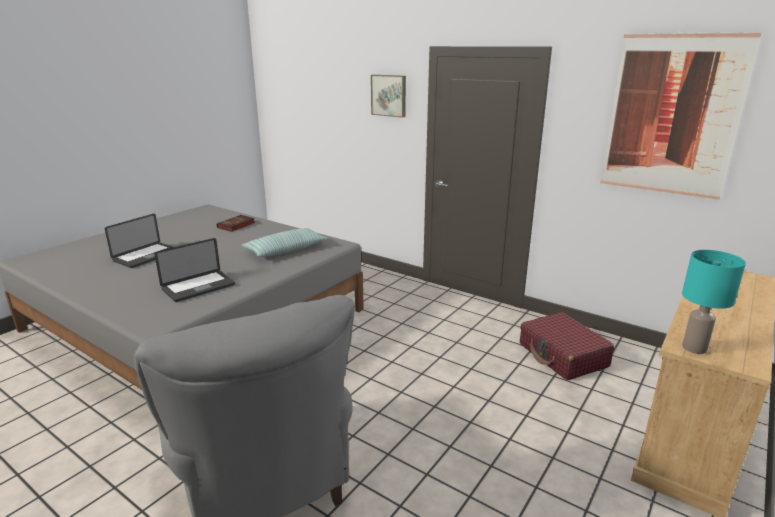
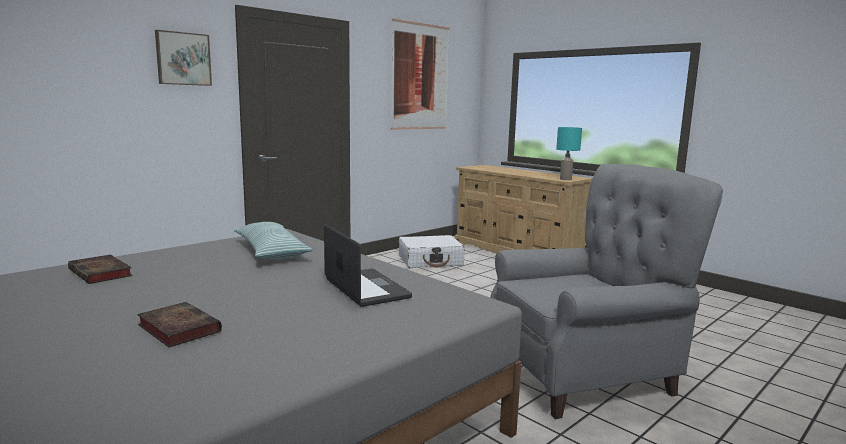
camera: 80 degrees left, 10 degrees down
laptop [105,214,174,268] -> book [137,302,222,347]
red suitcase [520,312,614,381] -> white suitcase [399,235,465,268]

